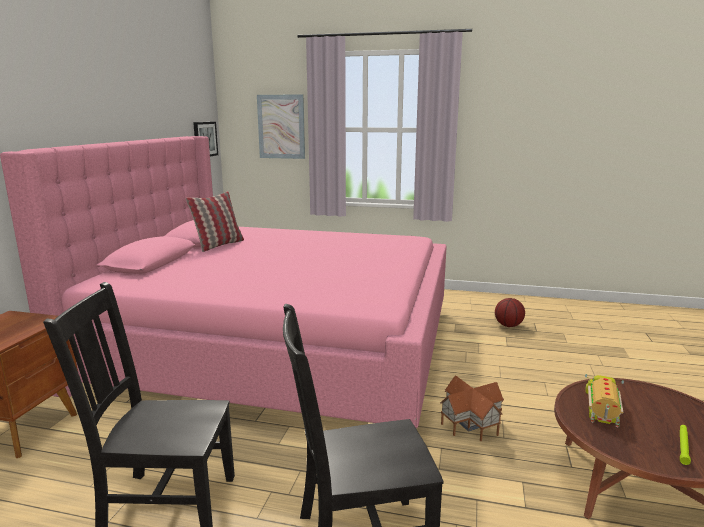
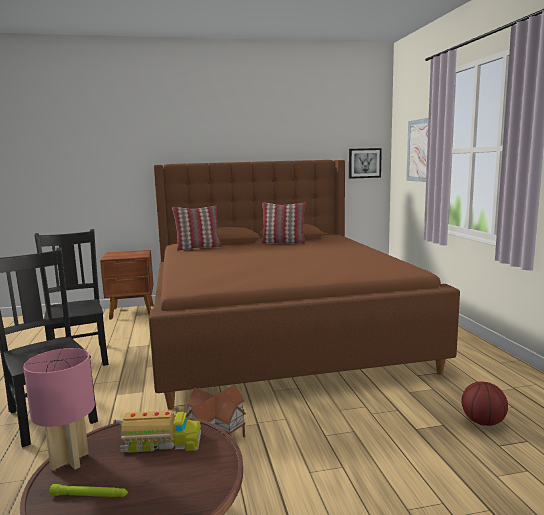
camera: 65 degrees right, 5 degrees down
pink bed [0,136,447,428] -> brown bed [149,160,460,409]
none -> pink table lamp [23,348,95,470]
none -> pillow [172,205,222,251]

